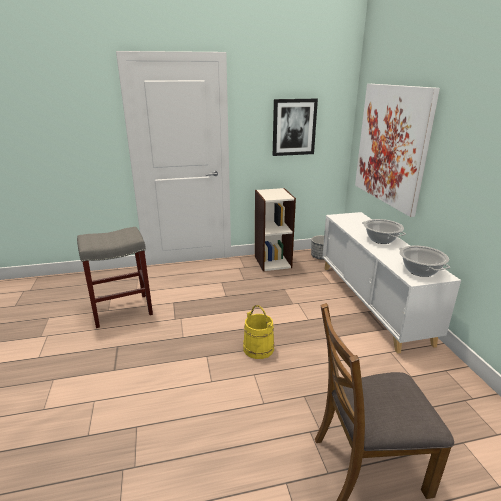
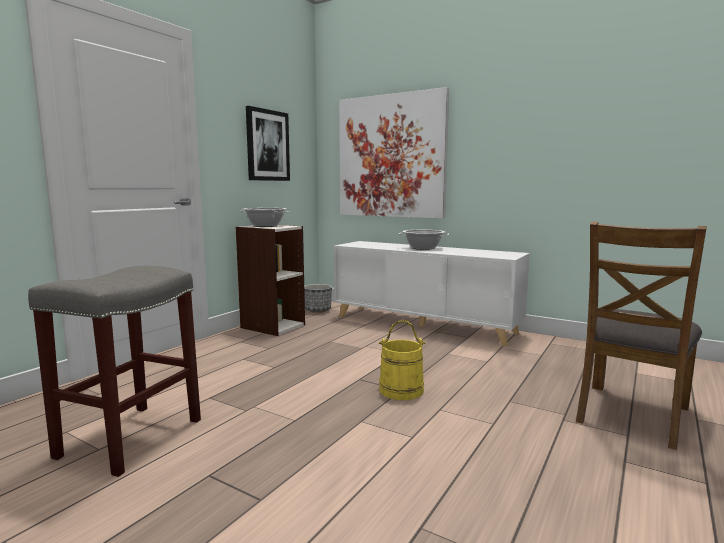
camera: 45 degrees left, 15 degrees down
cooking pot [399,246,450,277] -> cooking pot moved to [240,208,290,227]

